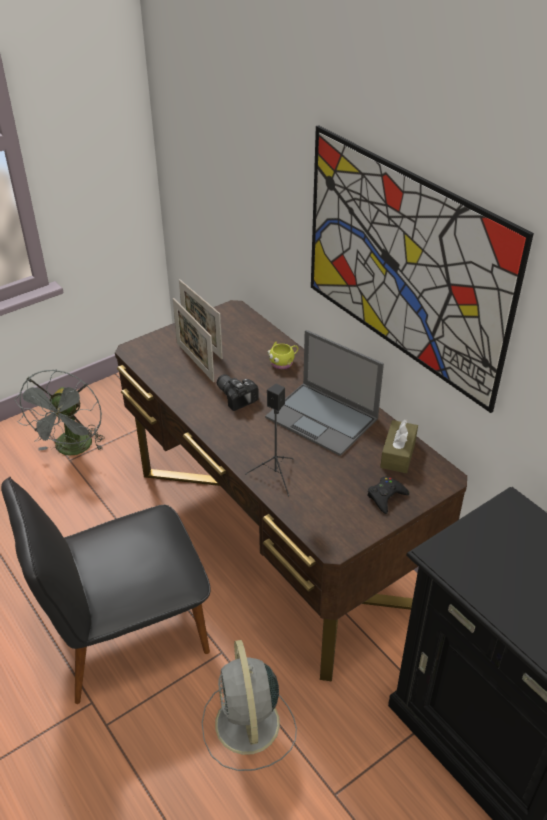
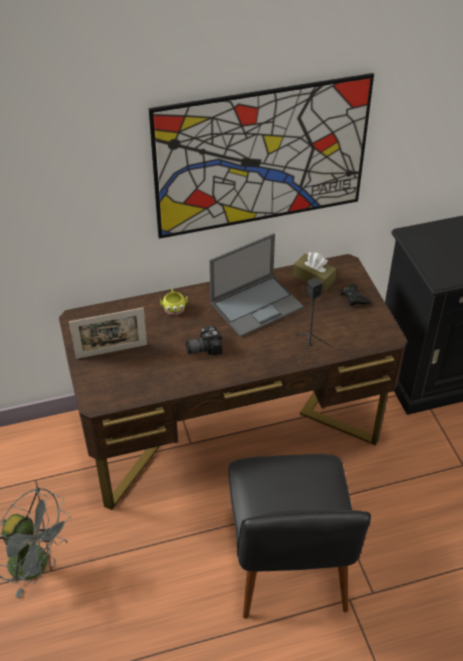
camera: 70 degrees left, 5 degrees up
picture frame [173,298,214,382] -> none
grey fan [202,640,297,771] -> none

